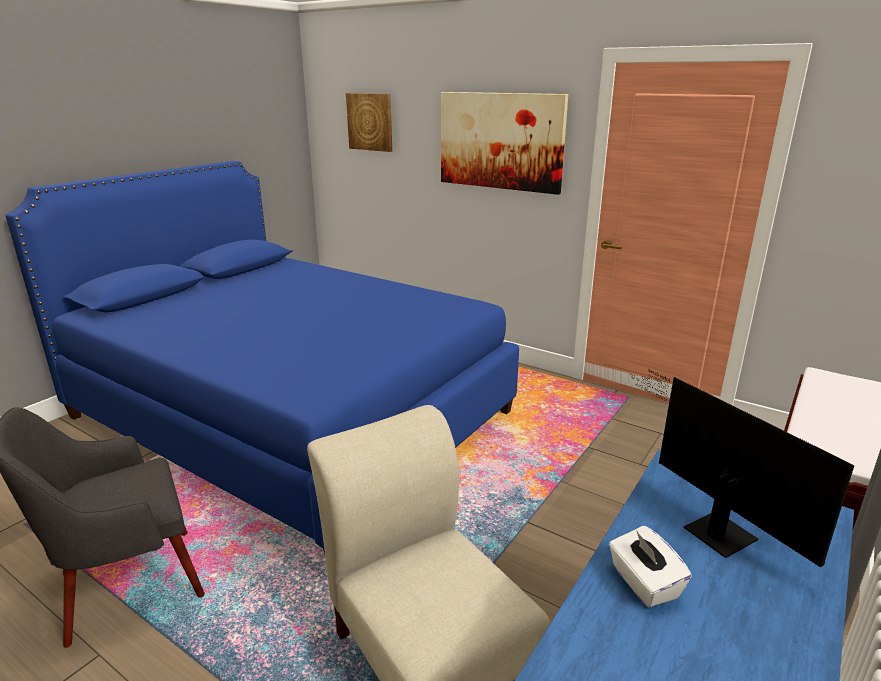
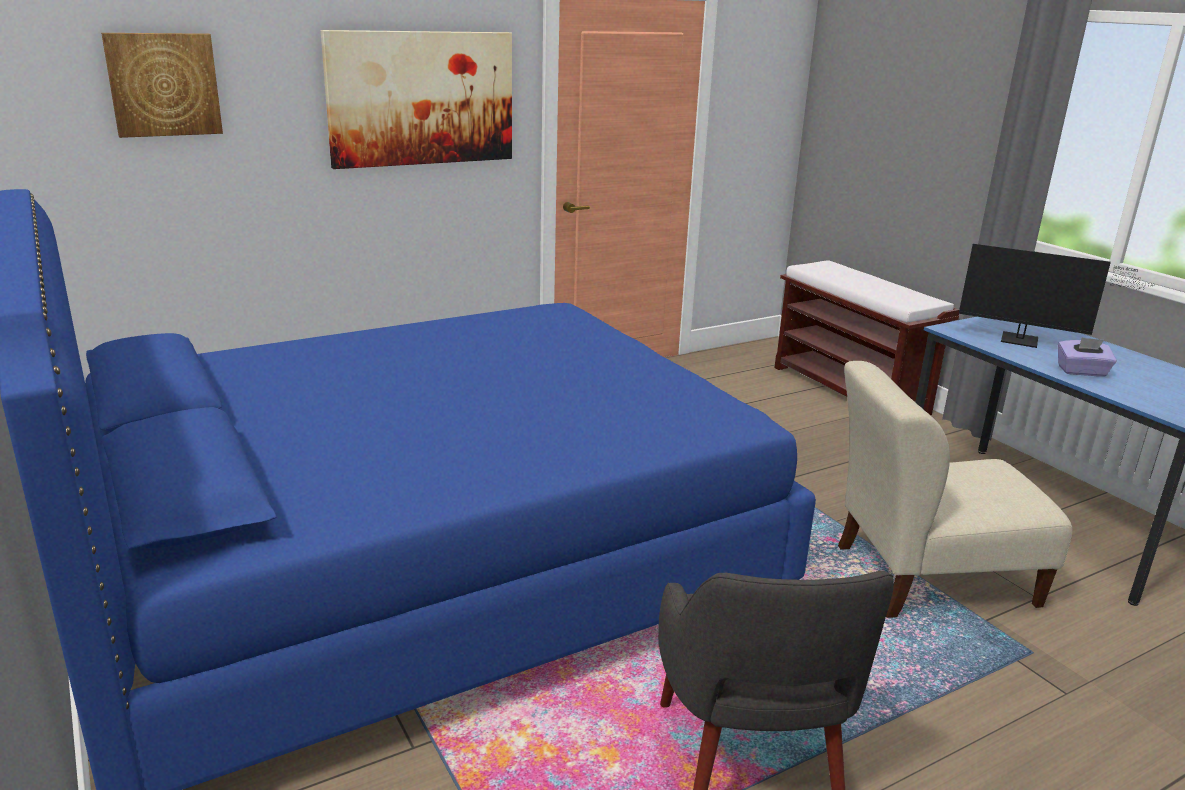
camera: 65 degrees left, 0 degrees up
white tissue box [609,525,692,607] -> purple tissue box [1058,337,1117,377]
monitor [631,369,855,567] -> monitor turned 150 degrees counterclockwise [959,244,1154,348]

